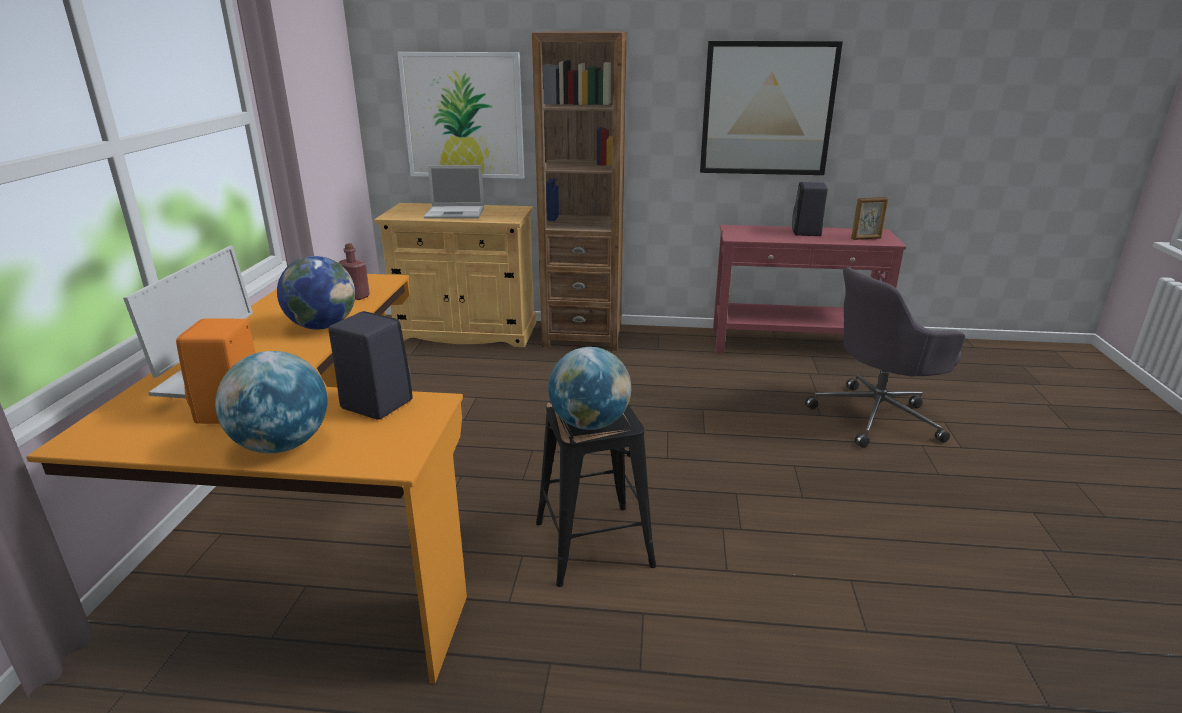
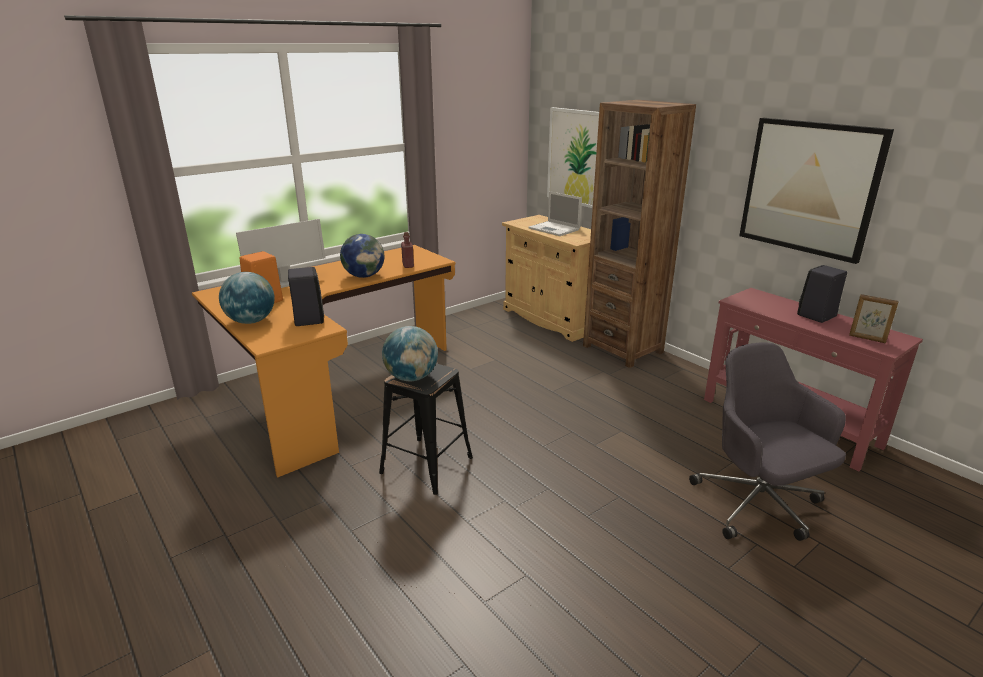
camera: 45 degrees right, 0 degrees up
grey office chair [805,267,965,448] -> grey office chair turned 45 degrees clockwise [689,342,846,541]

